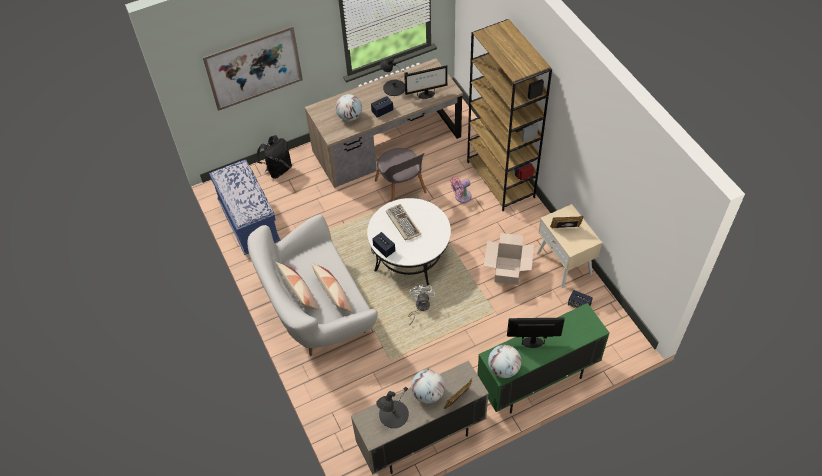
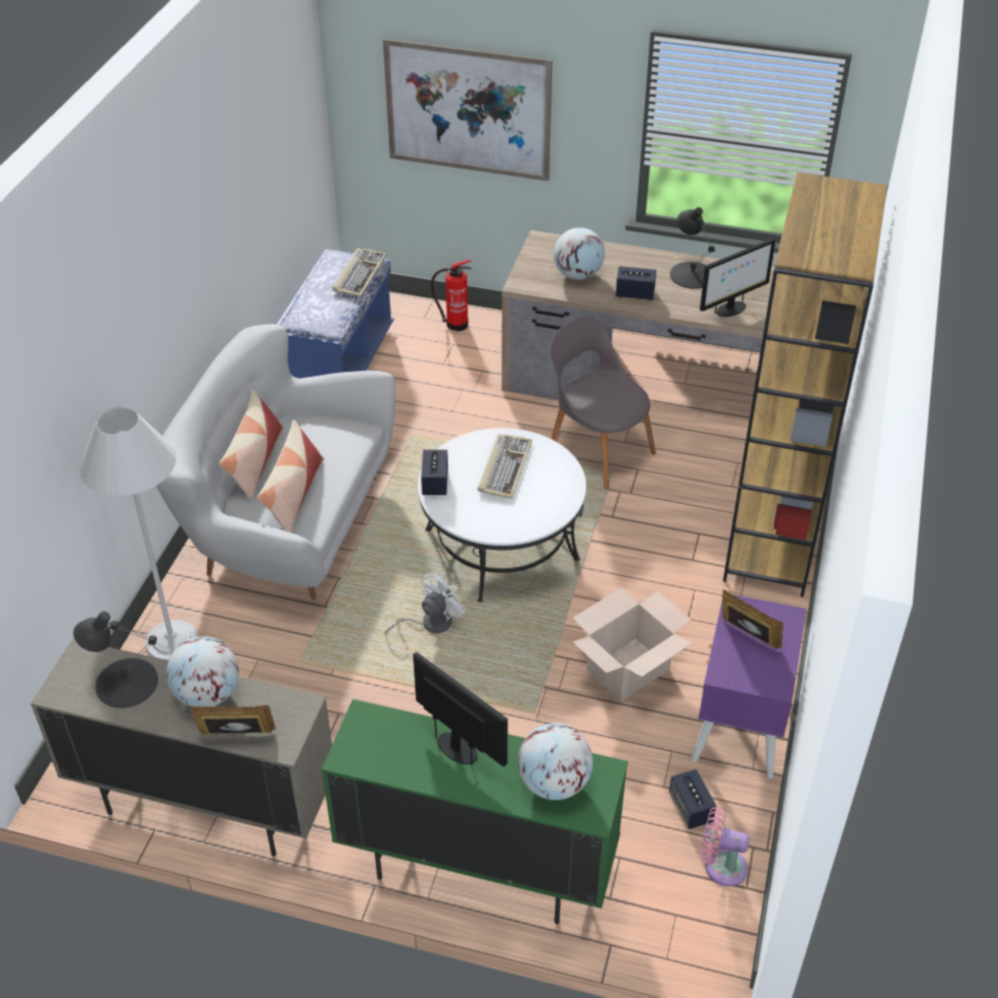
camera: 40 degrees right, 10 degrees down
black backpack [257,135,292,179] -> fire extinguisher [431,260,471,331]
grey chair [375,148,427,202] -> grey chair turned 120 degrees clockwise [550,316,656,489]
monitor [404,65,448,99] -> monitor turned 60 degrees counterclockwise [700,238,776,317]
pink fan [450,176,471,203] -> pink fan moved to [700,807,750,886]
globe [488,345,521,378] -> globe moved to [518,723,593,800]
beige nightstand [537,204,602,288] -> purple nightstand [691,595,807,779]
none -> white floor lamp [79,407,199,660]
none -> keyboard [332,248,387,297]

